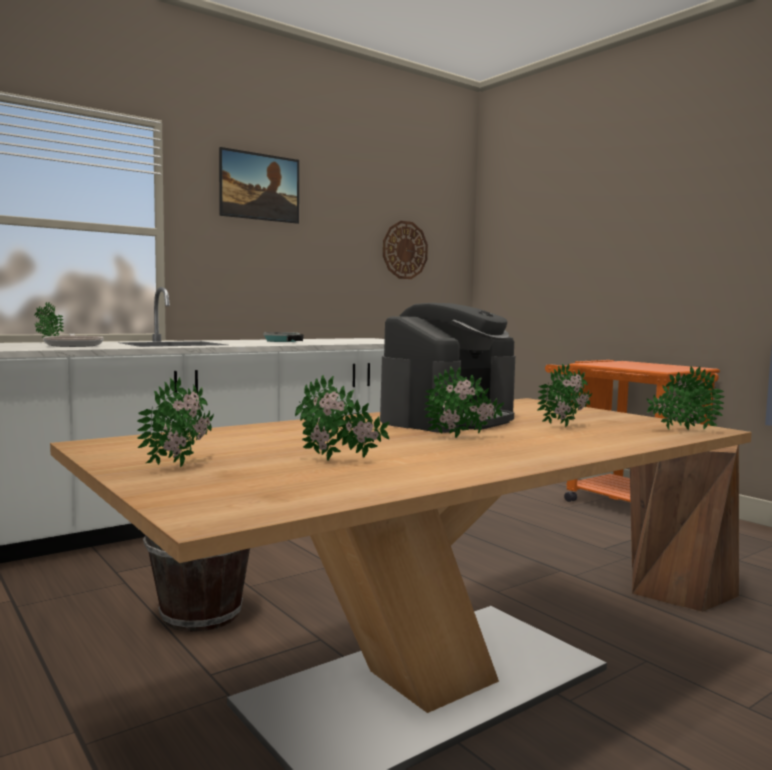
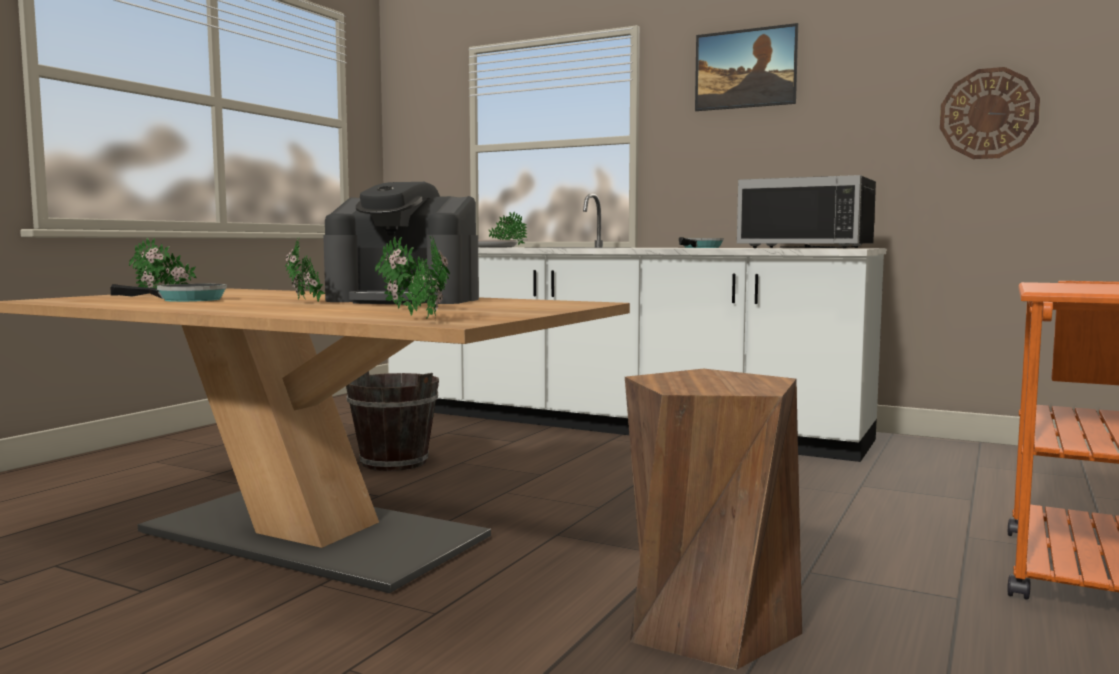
camera: 65 degrees right, 0 degrees up
potted plant [295,375,390,461] -> frying pan [111,284,227,302]
none -> black microwave [737,175,876,249]

